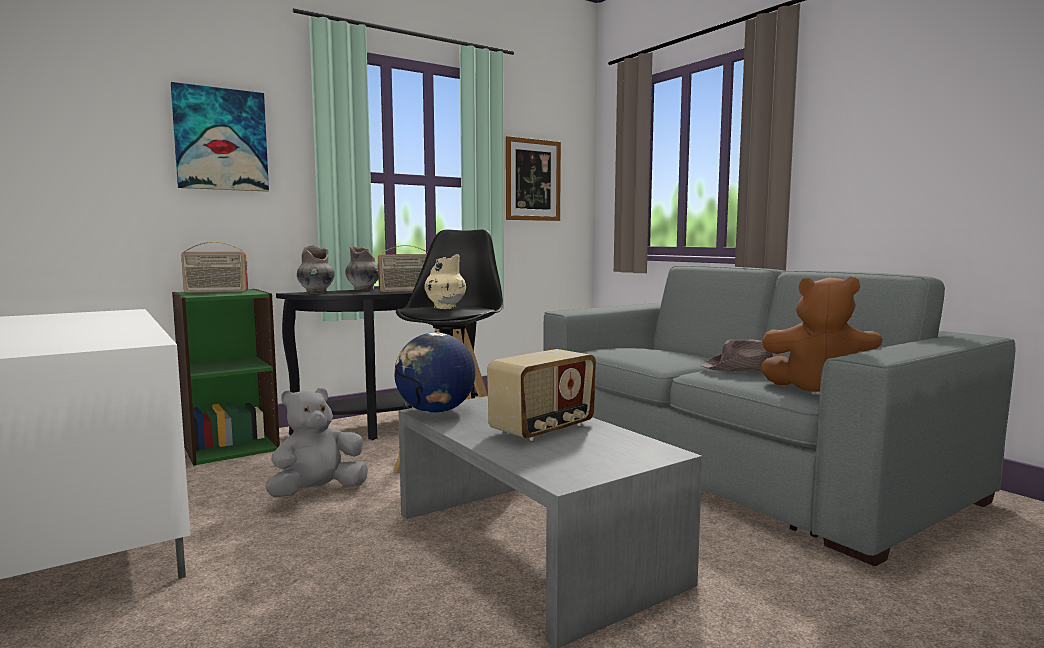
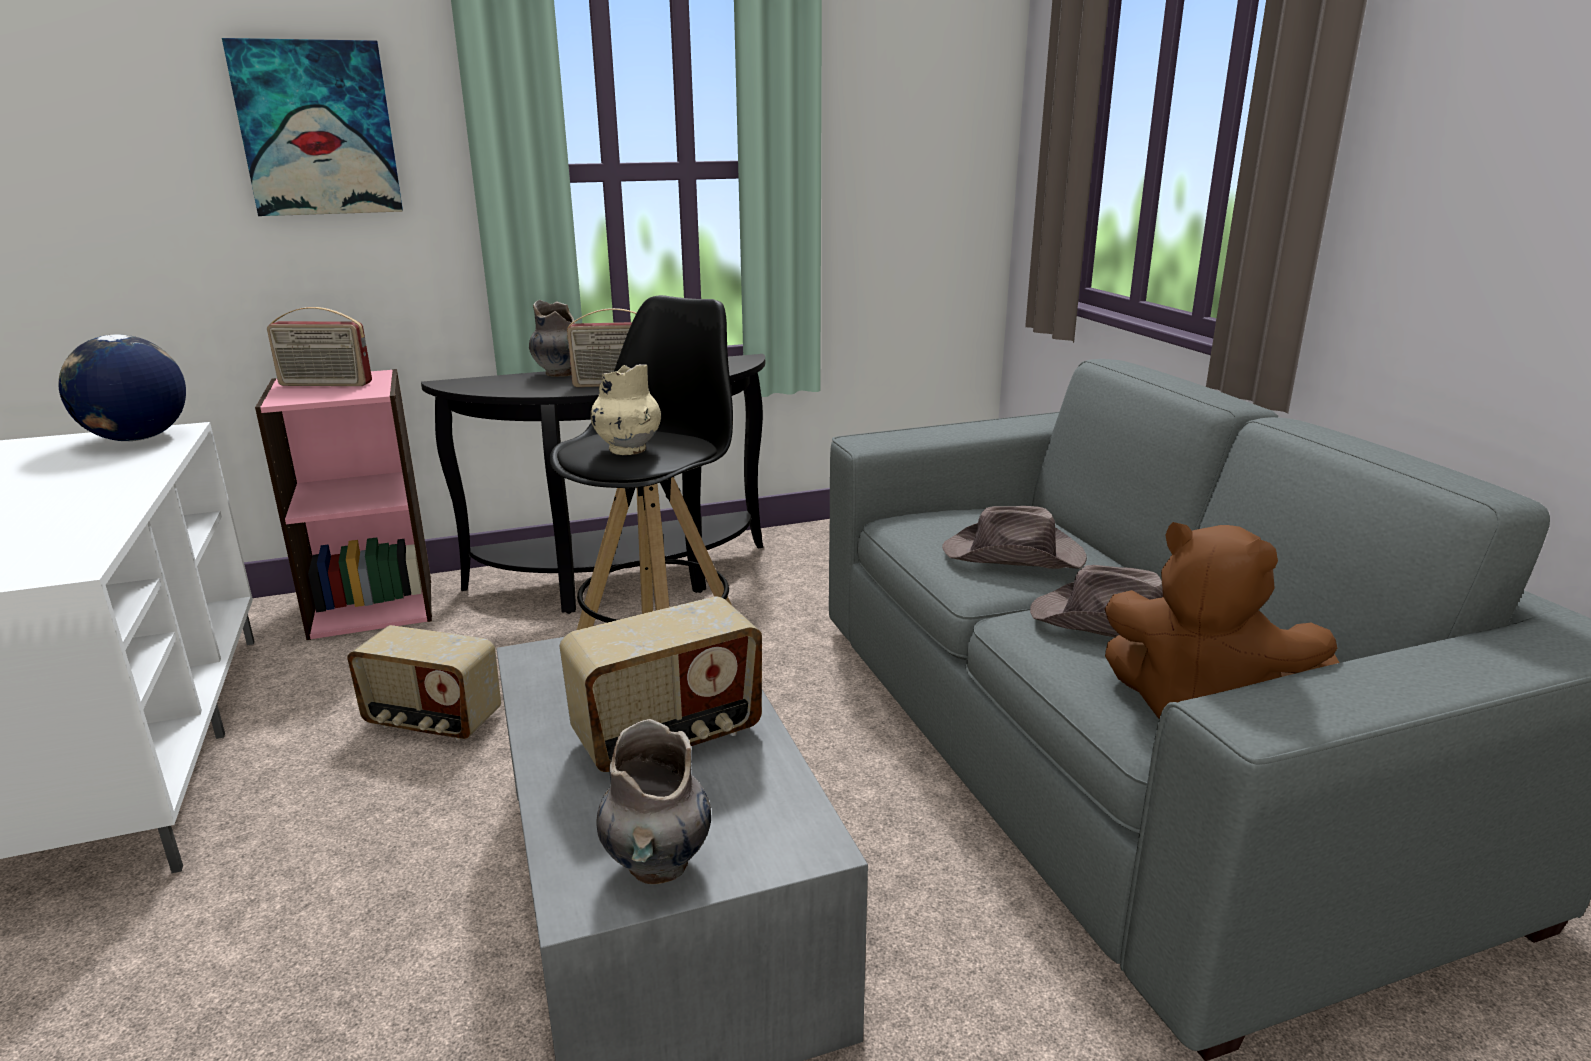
camera: 15 degrees right, 15 degrees up
green bookcase [172,289,280,466] -> pink bookcase [255,369,432,640]
grey plush toy [265,388,368,497] -> radio [347,625,501,740]
grey vase [297,246,335,294] -> grey vase moved to [596,719,711,884]
globe [394,332,476,413] -> globe moved to [58,334,186,441]
picture [506,136,561,221] -> none
none -> brown hat [942,506,1087,569]

